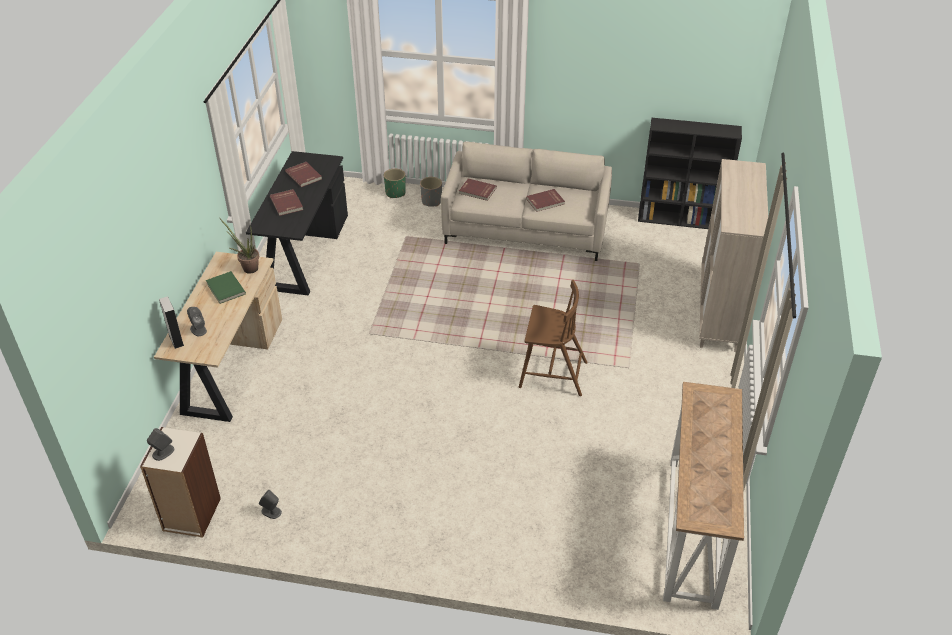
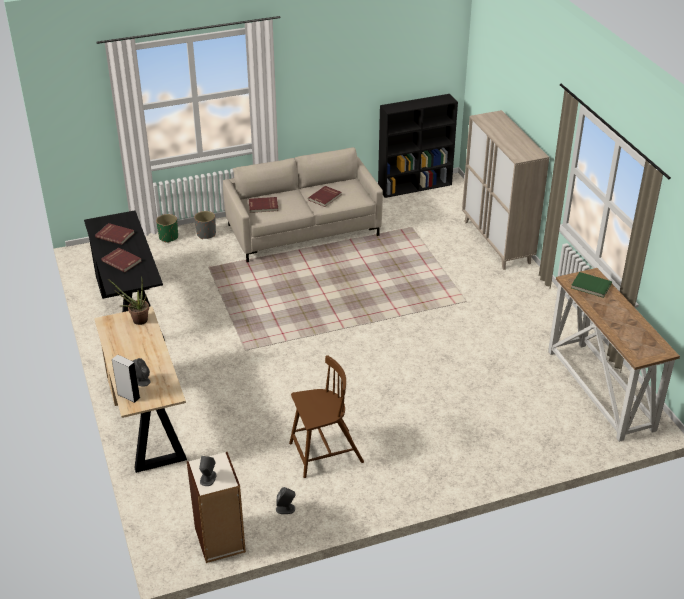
camera: 30 degrees left, 5 degrees down
green book [206,271,246,304] -> green book moved to [571,272,612,298]
brown chair [519,280,588,396] -> brown chair moved to [289,355,364,478]

